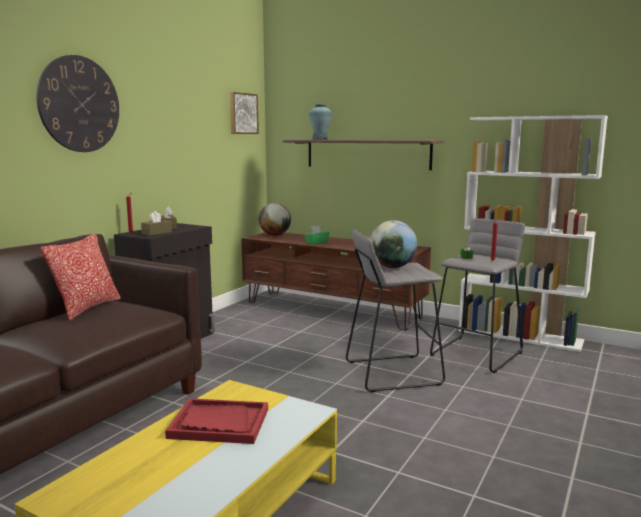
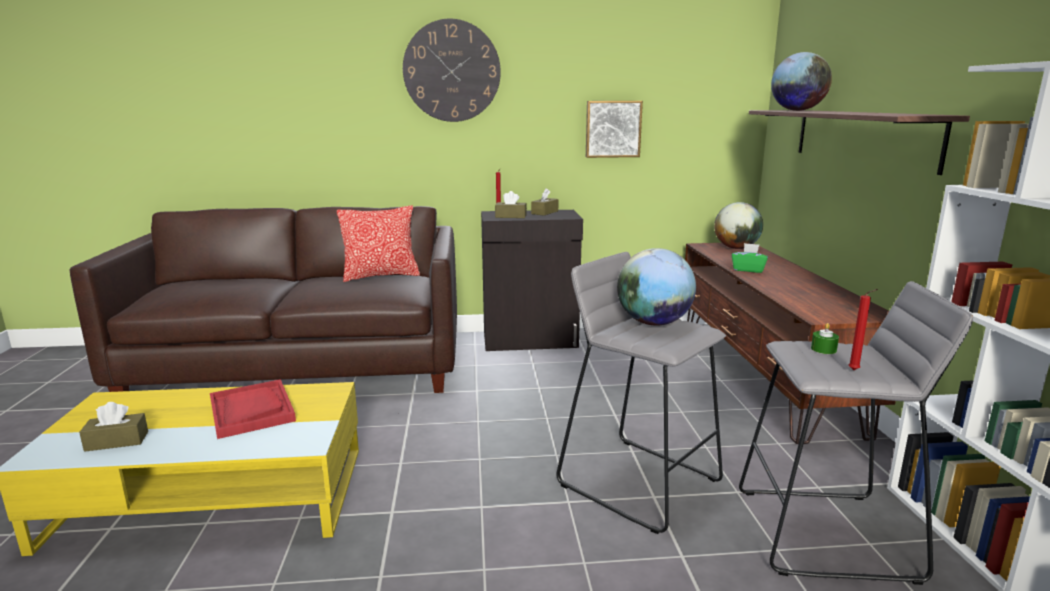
camera: 55 degrees right, 5 degrees up
picture [230,92,259,134] -> picture moved to [586,101,643,158]
turquoise vase [309,104,332,140] -> globe [771,52,832,111]
none -> brown tissue box [79,402,148,452]

